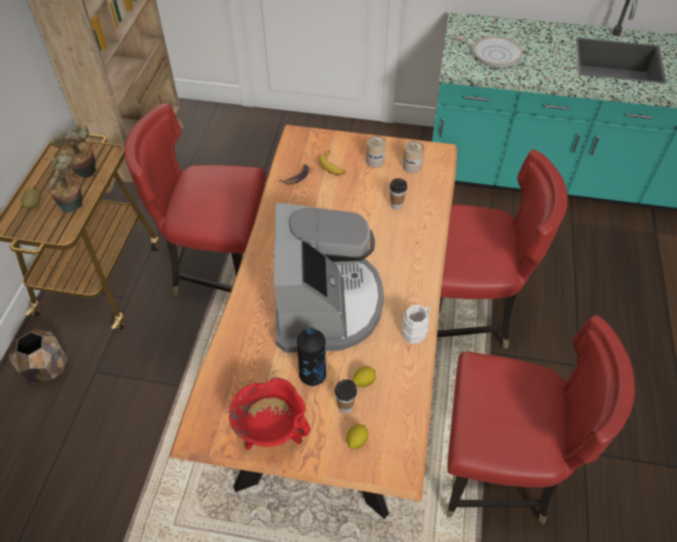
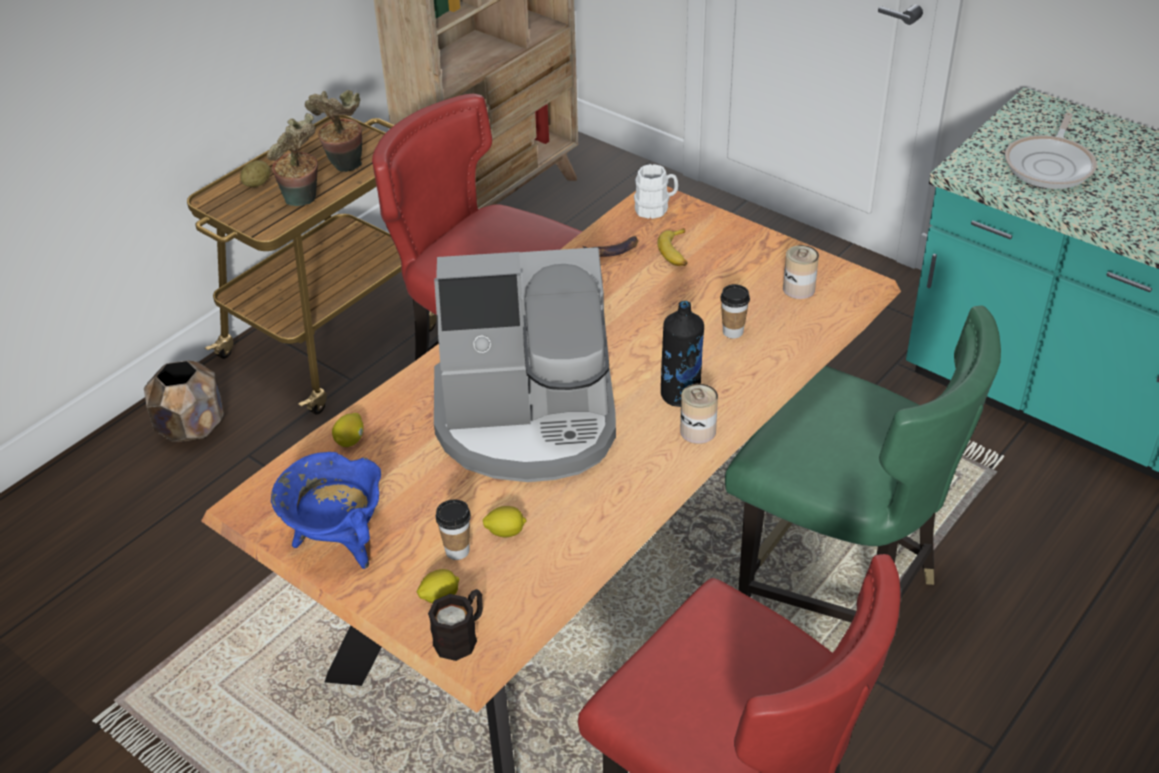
camera: 30 degrees right, 10 degrees down
red cooking pot [229,378,310,450] -> blue cooking pot [271,452,381,569]
coffee machine [274,203,384,353] -> coffee machine turned 60 degrees clockwise [434,247,616,482]
black bottle [297,327,326,386] -> black bottle moved to [661,301,704,407]
can [366,136,386,168] -> can moved to [680,384,718,444]
white mug [401,305,430,344] -> white mug moved to [634,164,678,219]
red chair [437,149,568,349] -> green chair [725,306,1001,668]
frying pan [451,35,523,68] -> frying pan turned 60 degrees clockwise [1005,113,1097,189]
none -> lemon [332,413,364,447]
none -> black mug [428,589,483,661]

